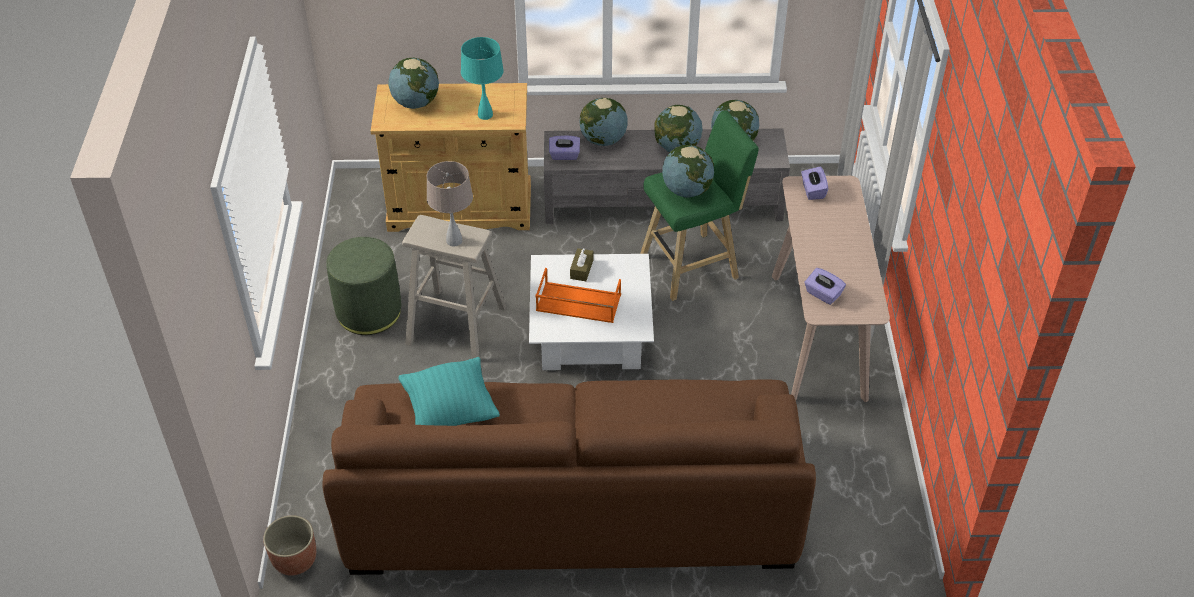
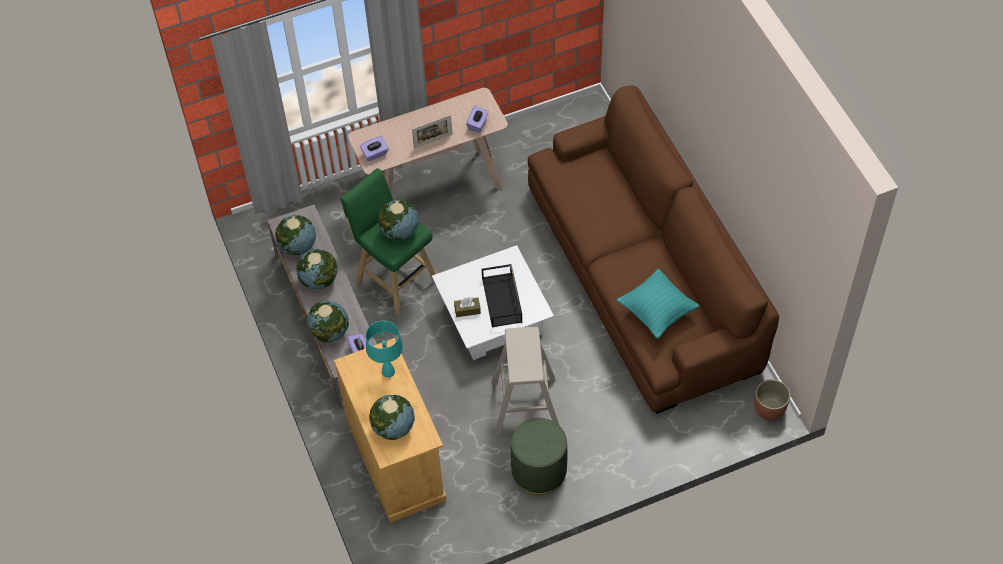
camera: 110 degrees left, 10 degrees up
beige table lamp [426,161,473,246] -> none
orange tray [535,268,621,323] -> black tray [482,264,522,327]
none -> picture frame [412,115,452,149]

